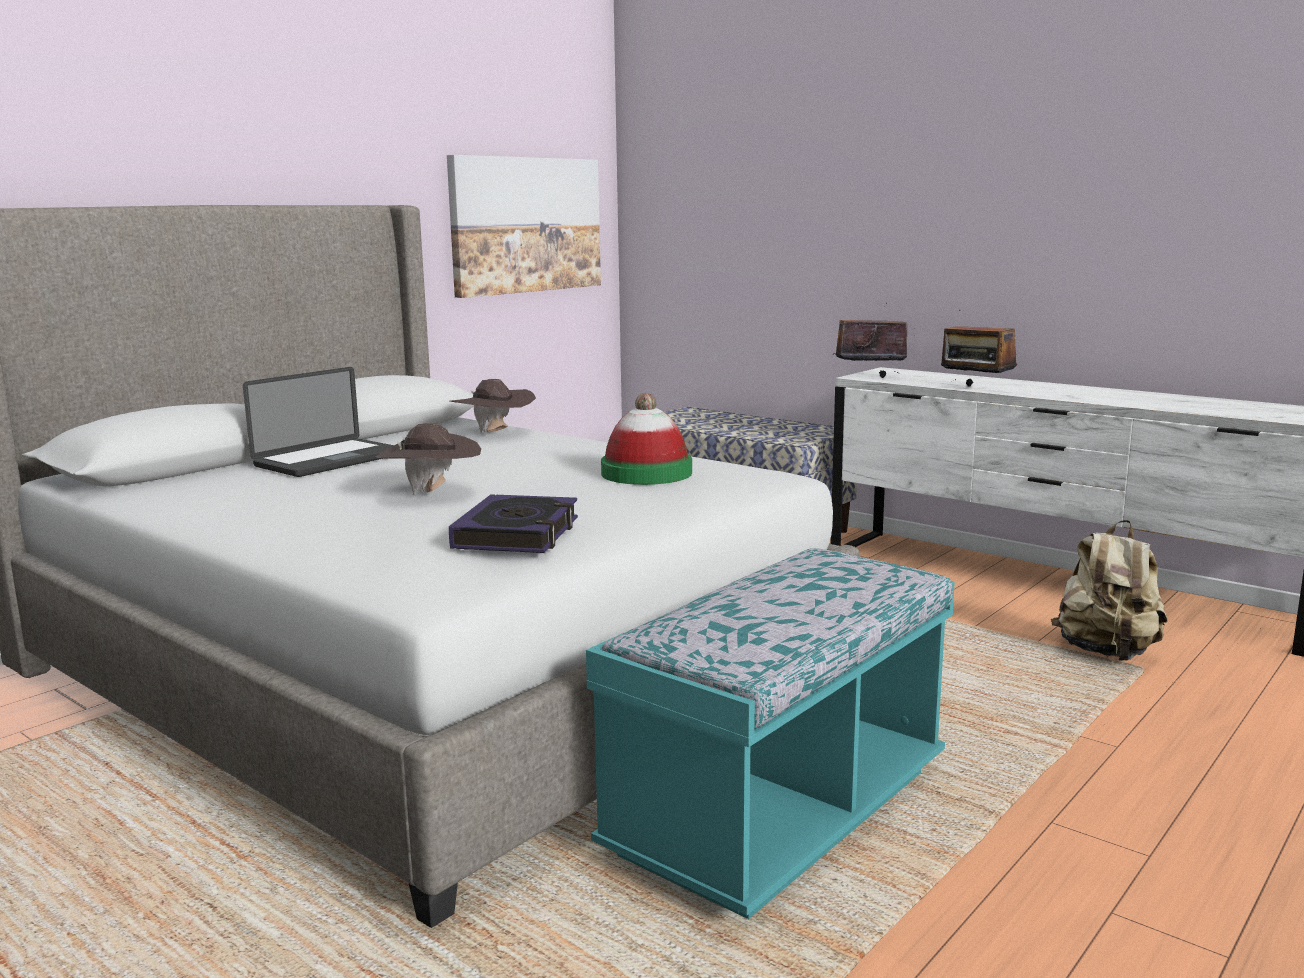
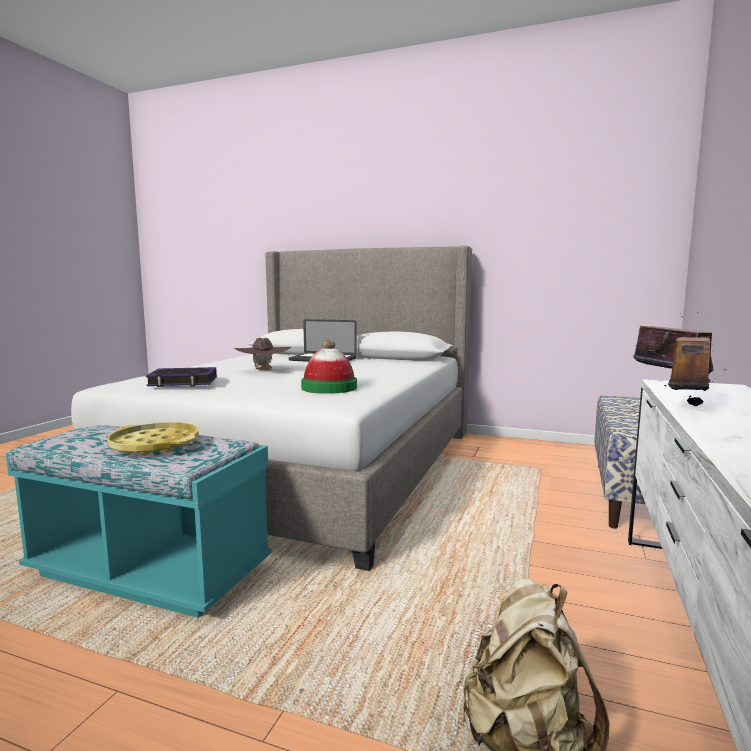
camera: 70 degrees right, 5 degrees down
picture [447,155,601,298] -> none
brown hat [450,379,536,433] -> none
none -> yellow tray [107,422,199,456]

